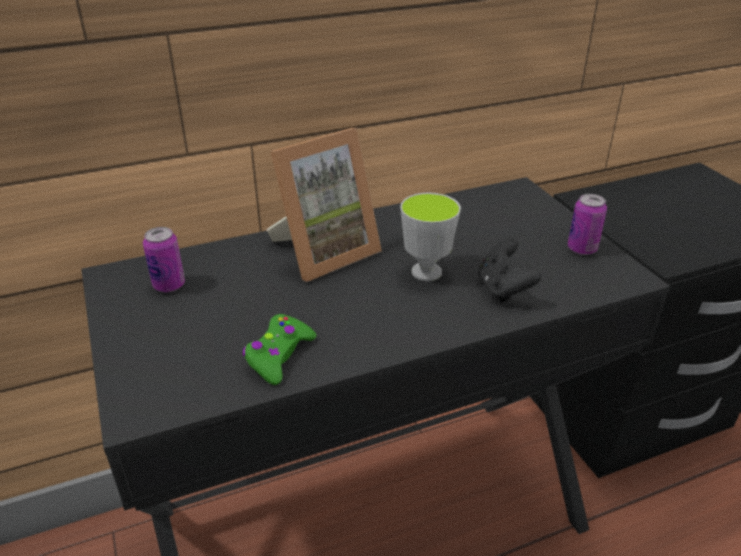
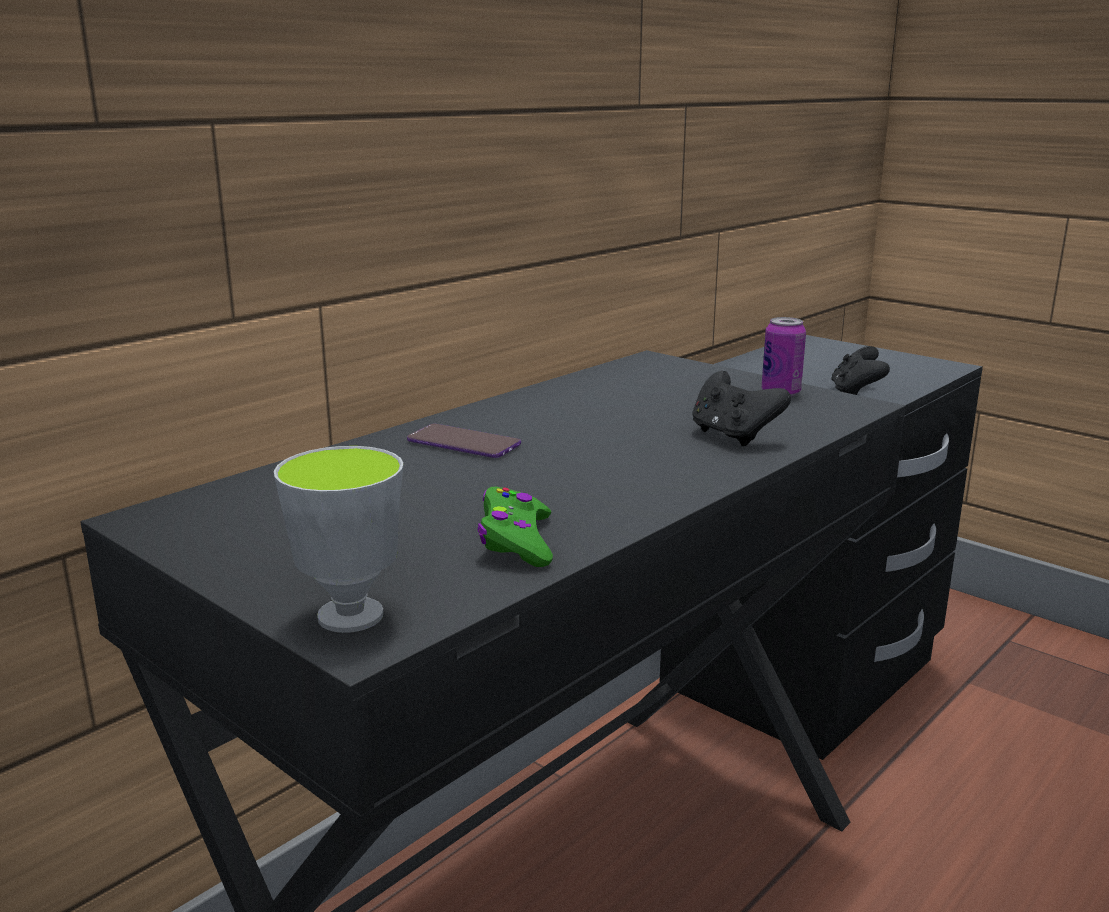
camera: 25 degrees left, 15 degrees down
can [143,227,185,292] -> none
picture frame [266,128,382,282] -> phone [407,424,521,458]
cup [400,192,461,281] -> cup moved to [274,446,404,633]
none -> black game controller [831,346,890,395]

